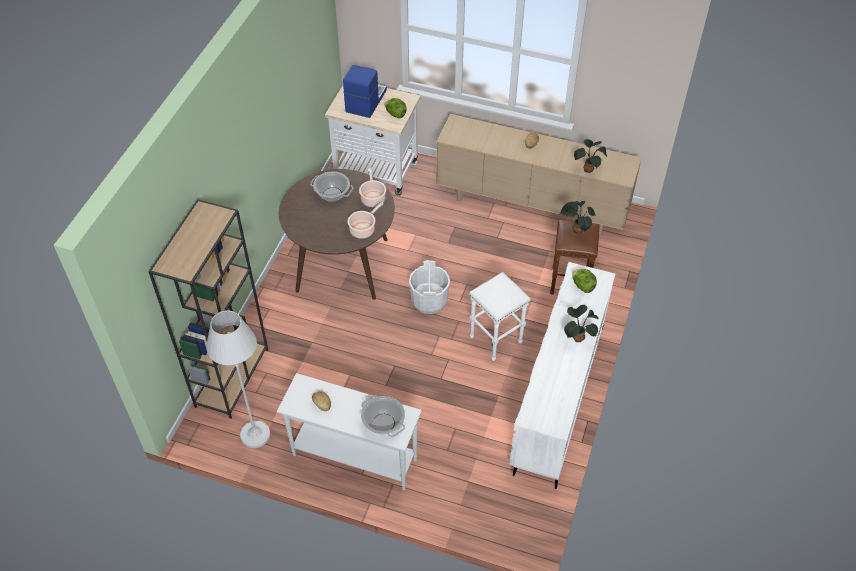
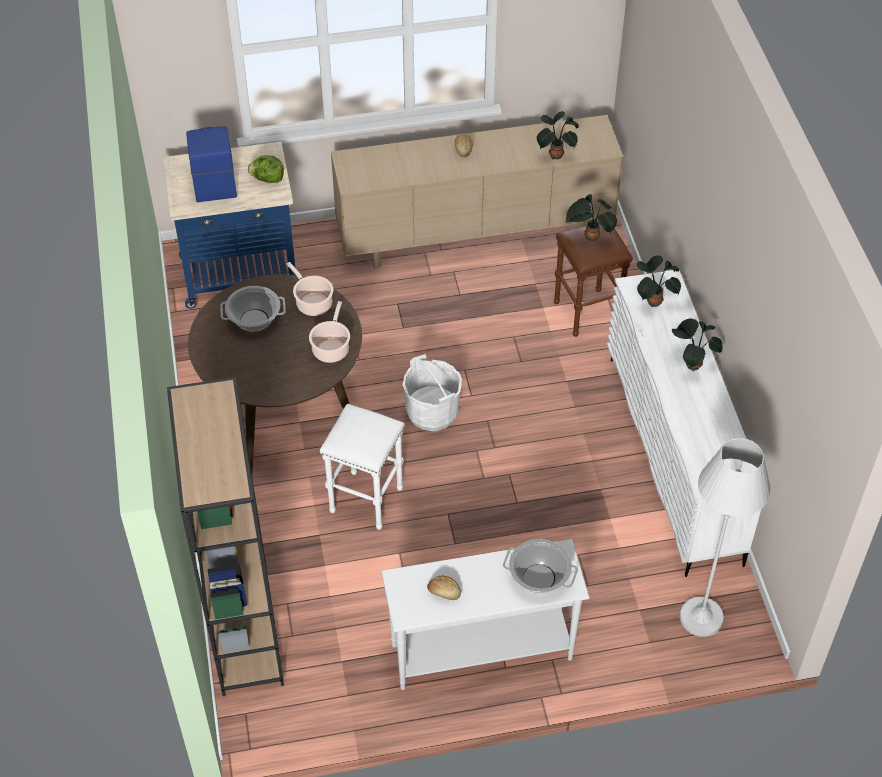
camera: 30 degrees left, 0 degrees up
white floor lamp [206,310,270,448] -> white floor lamp moved to [680,438,771,637]
white cart [325,86,420,196] -> blue cart [163,142,295,309]
white stool [469,272,530,361] -> white stool moved to [320,404,405,530]
lettuce [572,269,597,293] -> potted plant [637,255,681,307]

